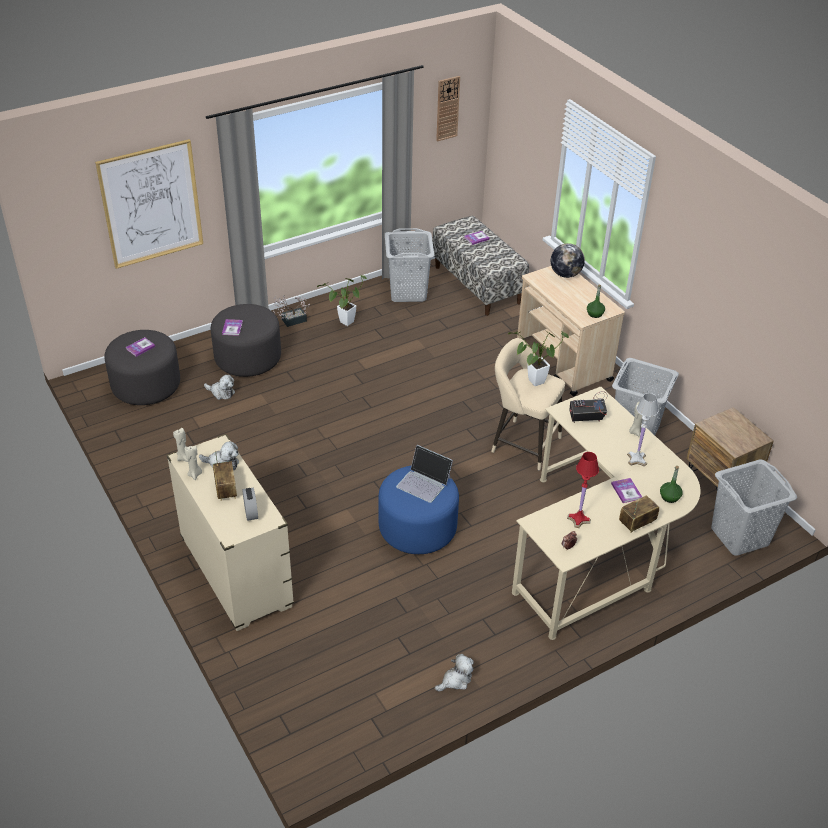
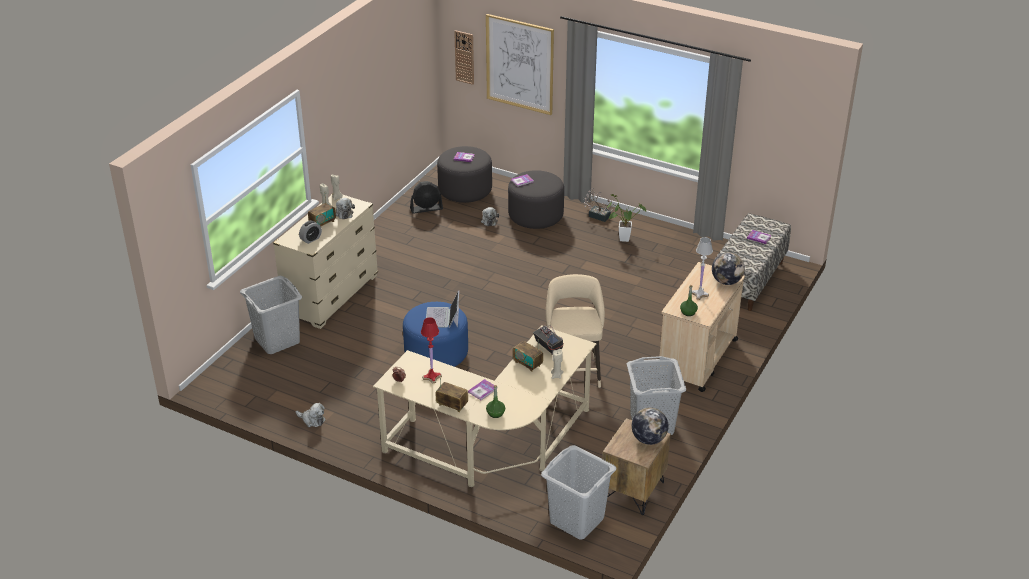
camera: 60 degrees right, 5 degrees down
grey laundry basket [385,228,434,302] -> grey laundry basket moved to [240,276,302,354]
wall clock [436,76,460,142] -> wall clock moved to [454,30,474,85]
potted plant [508,331,569,386] -> none
white table lamp [627,393,658,466] -> white table lamp moved to [692,237,713,300]
none -> black fan [410,181,443,214]
none -> radio [513,341,543,372]
none -> globe [632,408,669,445]

